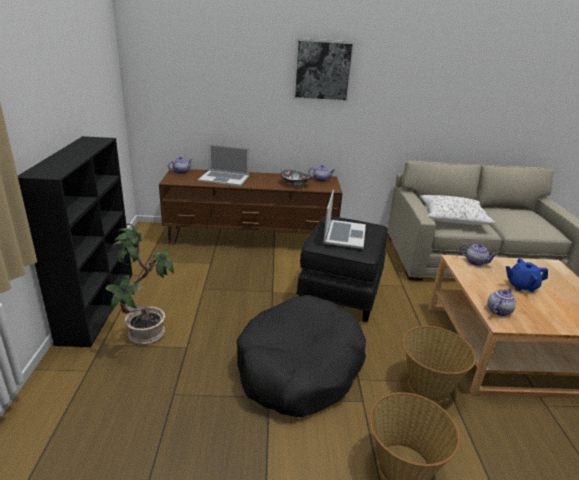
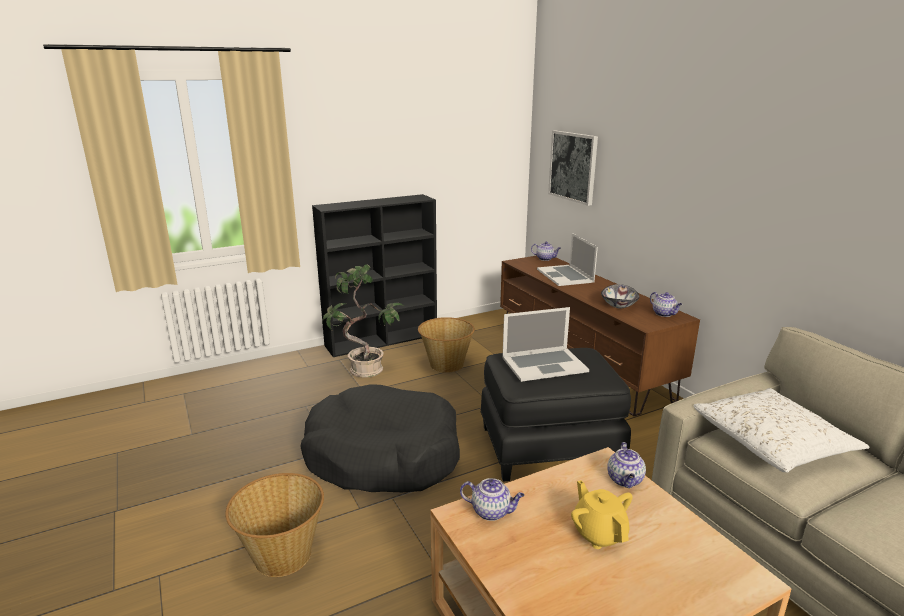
camera: 65 degrees right, 5 degrees down
picture [293,38,355,102] -> picture moved to [548,131,598,206]
basket [402,326,476,401] -> basket moved to [418,317,475,373]
blue teapot [506,258,548,292] -> yellow teapot [571,480,633,549]

